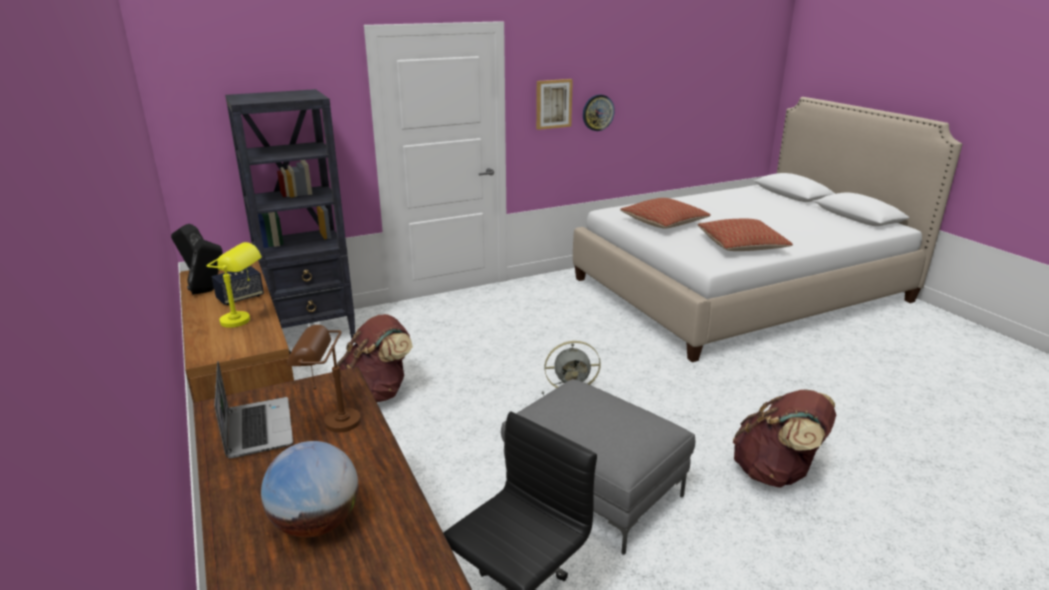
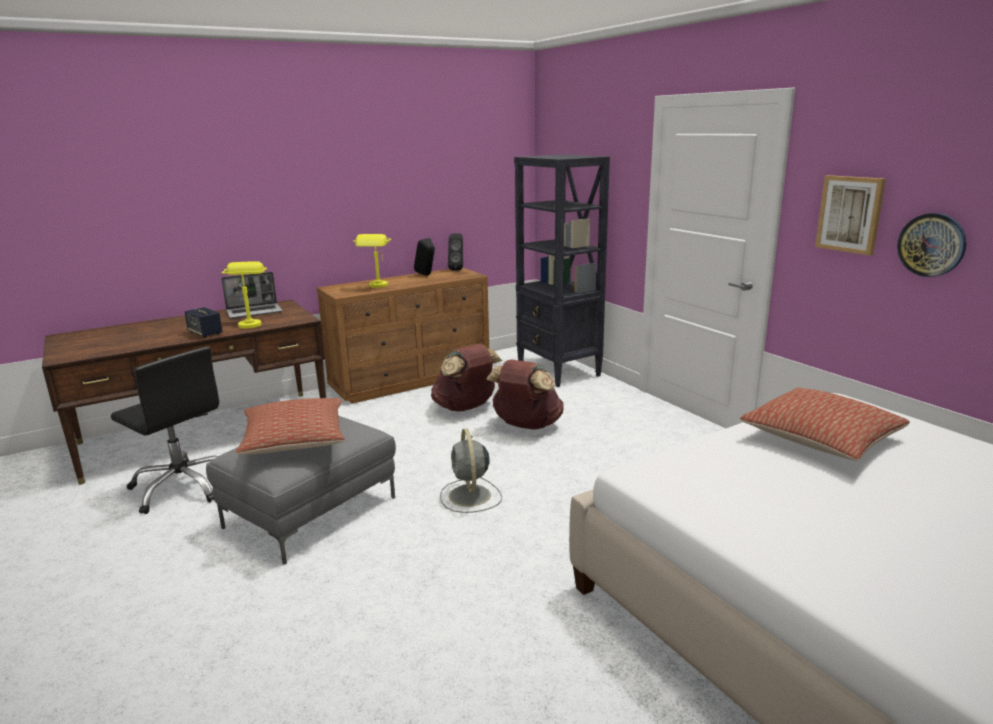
camera: 85 degrees right, 5 degrees down
speaker [212,266,264,305] -> speaker moved to [185,307,223,338]
globe [261,441,358,538] -> none
brown table lamp [287,325,361,433] -> yellow table lamp [222,261,267,329]
pillow [698,219,793,251] -> pillow moved to [236,398,345,455]
brown backpack [733,389,836,487] -> brown backpack moved to [486,360,564,429]

